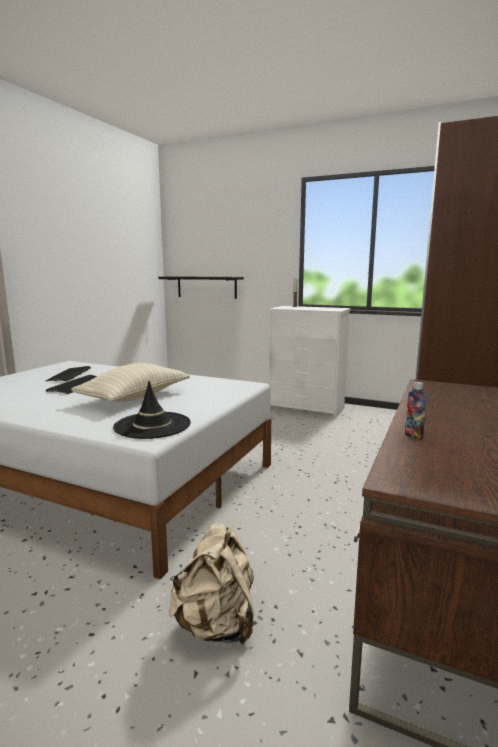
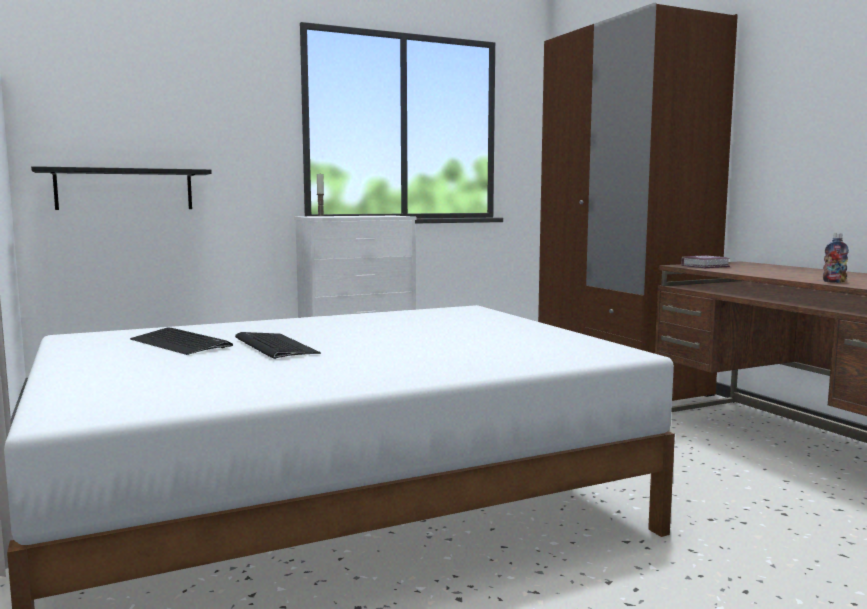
camera: 50 degrees left, 5 degrees down
beige pillow [71,363,190,402] -> none
black hat [113,381,191,439] -> none
beige backpack [169,523,254,645] -> none
none -> book [681,255,730,268]

